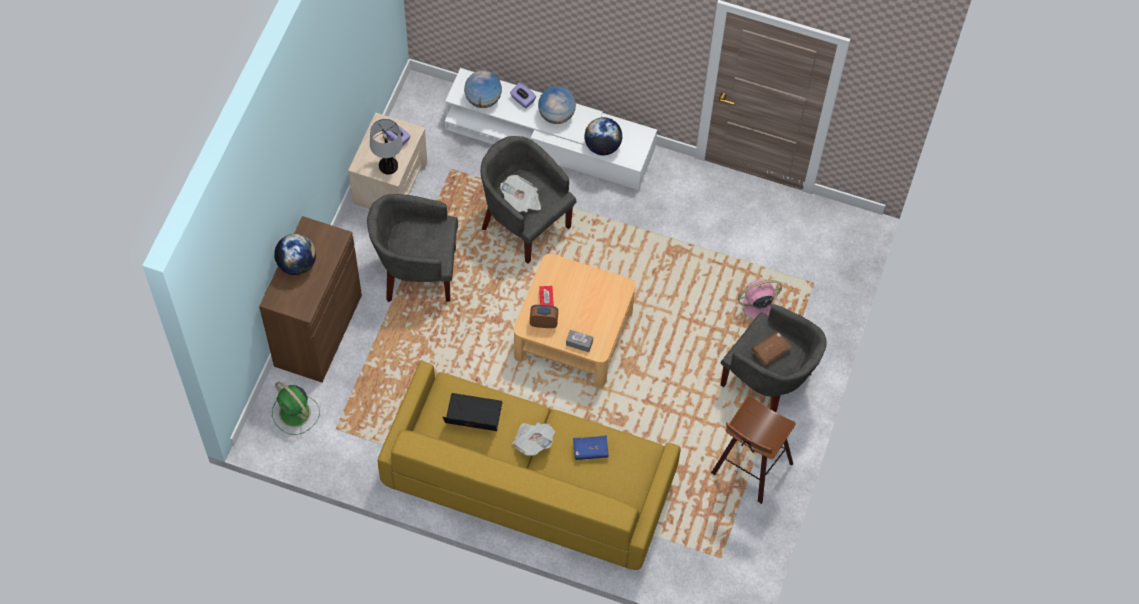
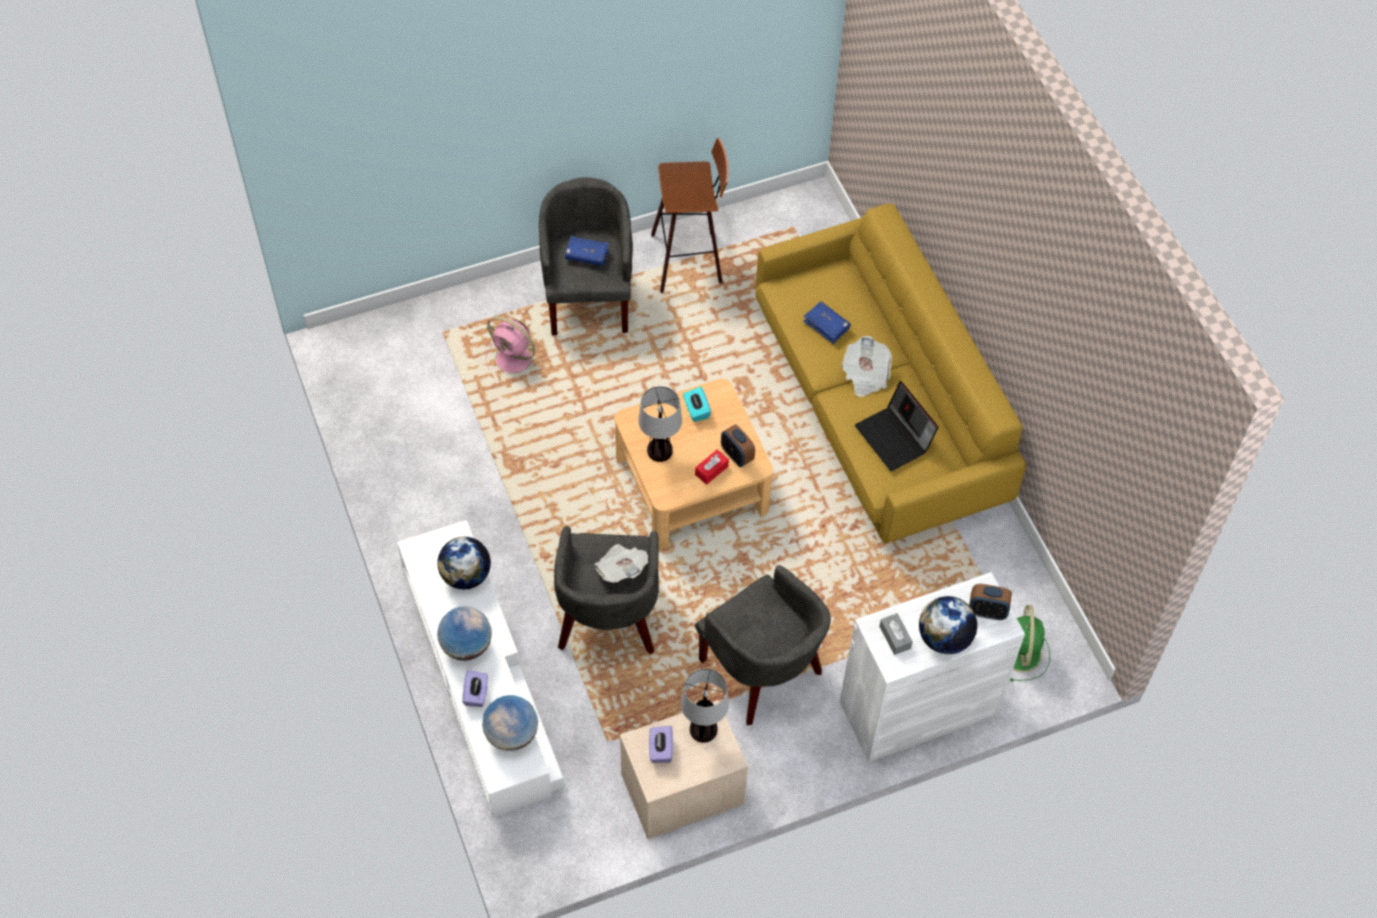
camera: 130 degrees left, 5 degrees down
brown cabinet [259,216,362,382] -> white cabinet [840,572,1025,762]
grey tissue box [566,330,593,352] -> grey tissue box moved to [879,613,913,655]
brown book [752,331,791,367] -> blue book [565,236,609,266]
none -> table lamp [638,386,682,462]
none -> turquoise tissue box [683,386,711,422]
none -> alarm clock [969,584,1012,620]

